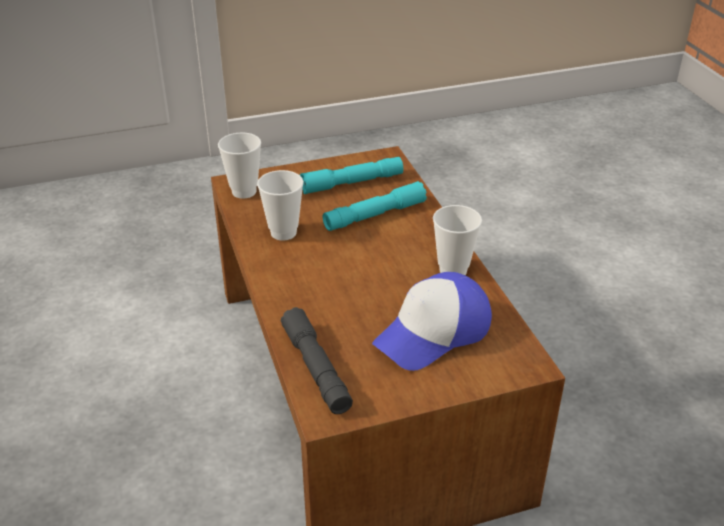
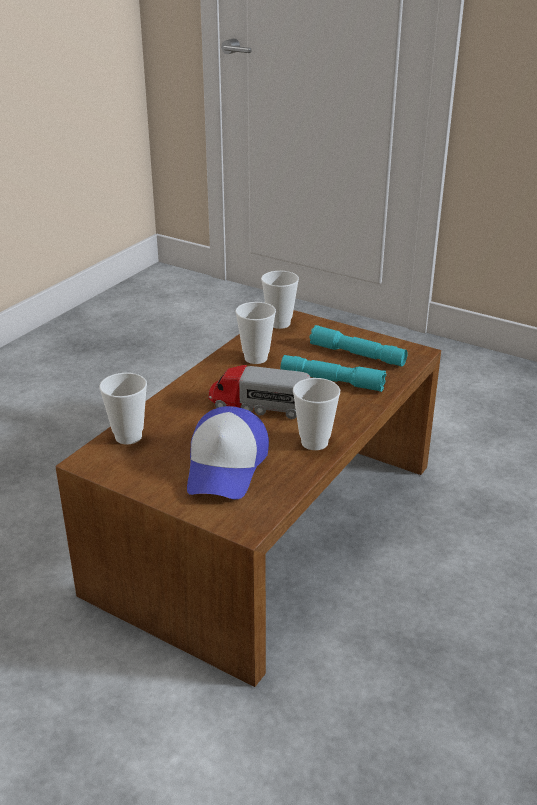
camera: 50 degrees right, 5 degrees down
grey flashlight [281,307,353,414] -> cup [99,373,147,445]
cap [372,272,492,371] -> cap turned 90 degrees counterclockwise [187,406,269,500]
none -> toy truck [209,365,310,419]

